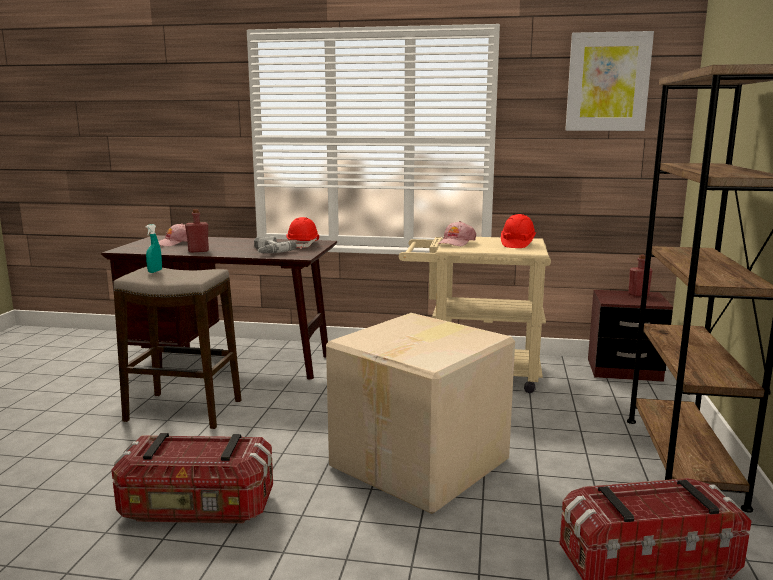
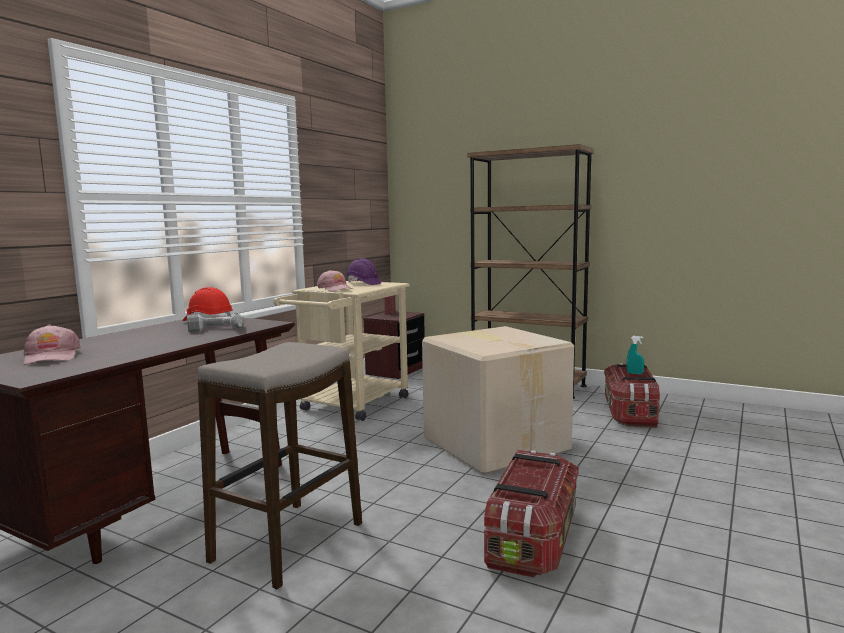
camera: 70 degrees left, 5 degrees down
turquoise spray bottle [146,224,162,273] -> turquoise spray bottle moved to [627,336,644,374]
red bottle [185,209,209,253] -> none
red hard hat [501,214,536,248] -> purple hard hat [346,258,381,285]
picture [565,31,654,131] -> none

